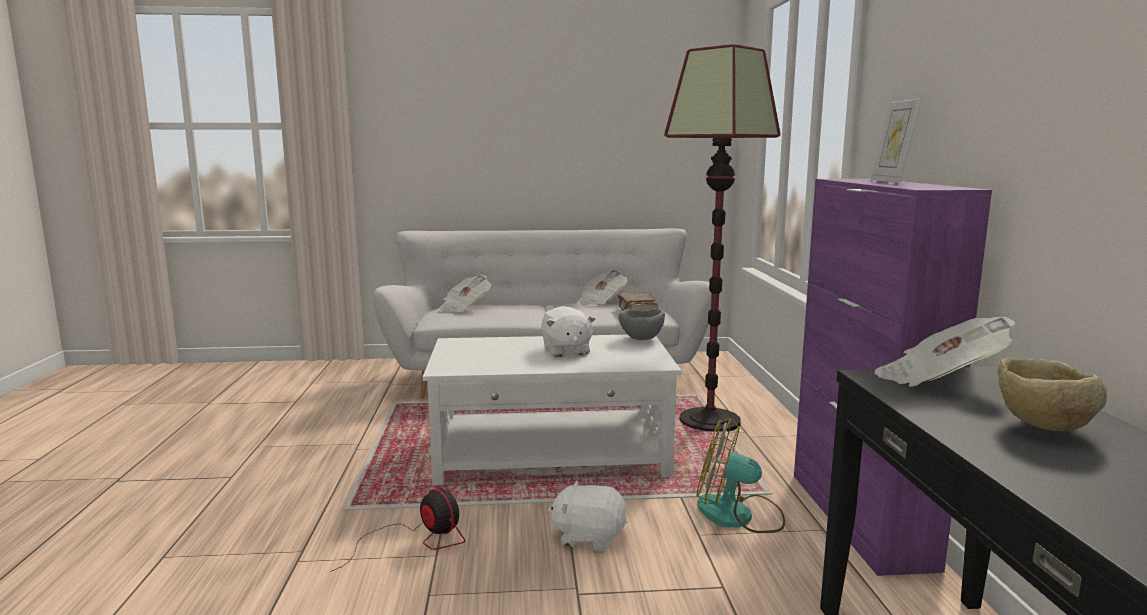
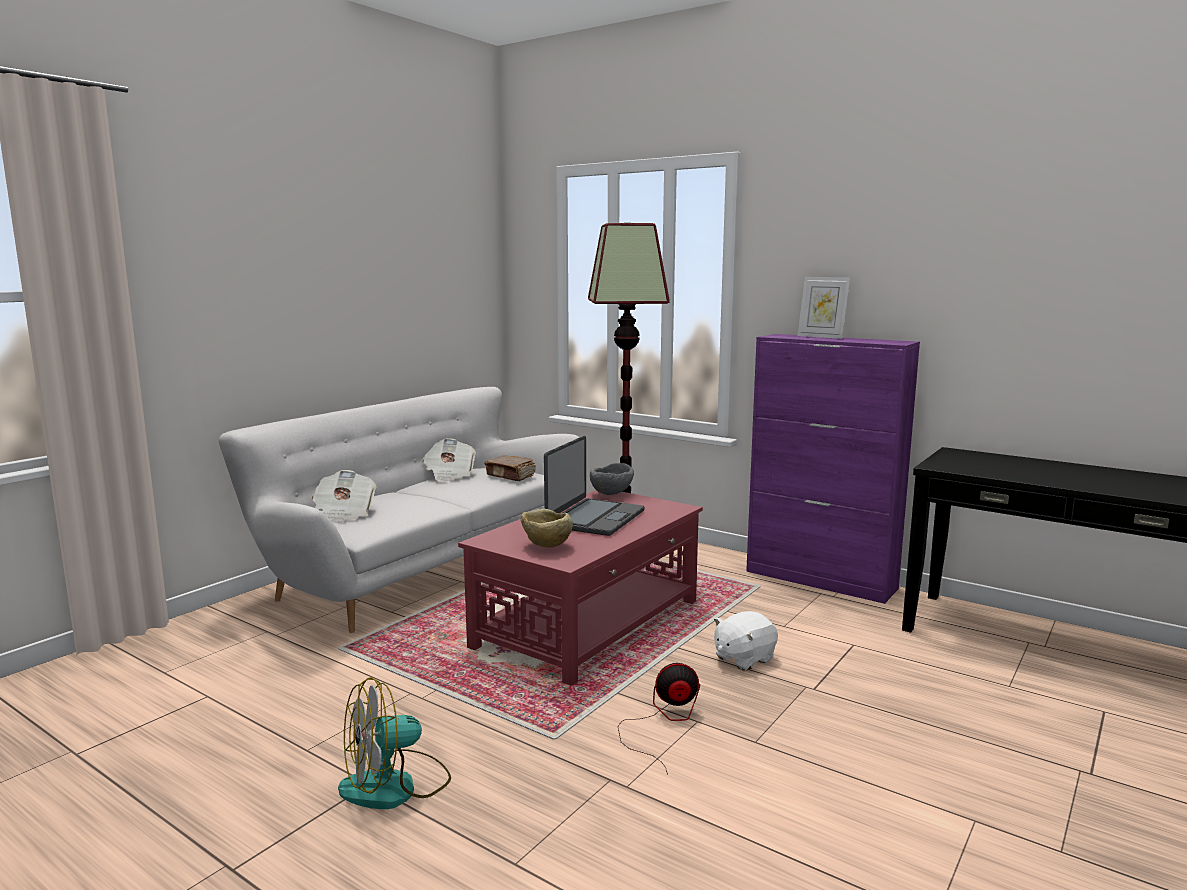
camera: 50 degrees left, 0 degrees up
white coffee table [423,335,681,485] -> red coffee table [458,490,703,686]
white plush toy [541,306,595,357] -> laptop [544,436,645,536]
fan [697,418,785,533] -> fan moved to [338,677,451,809]
newspaper [874,317,1016,387] -> none
beige bowl [998,357,1107,431] -> beige bowl moved to [521,508,573,547]

